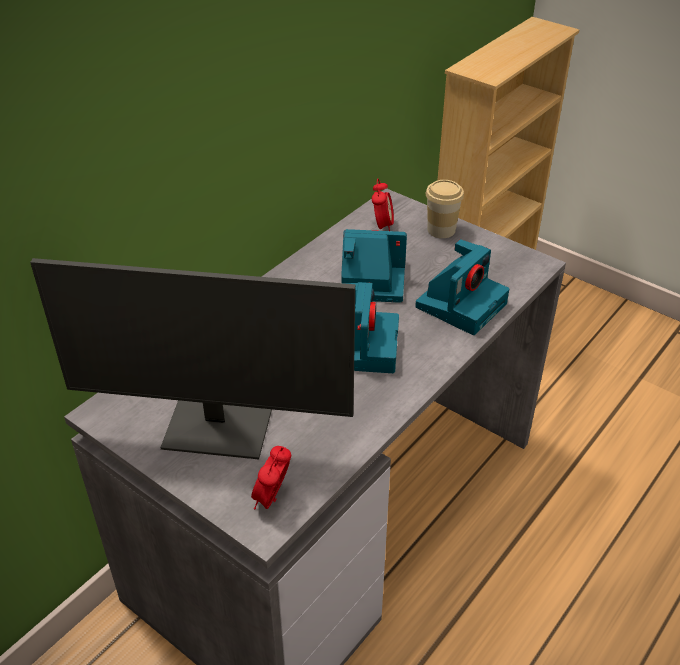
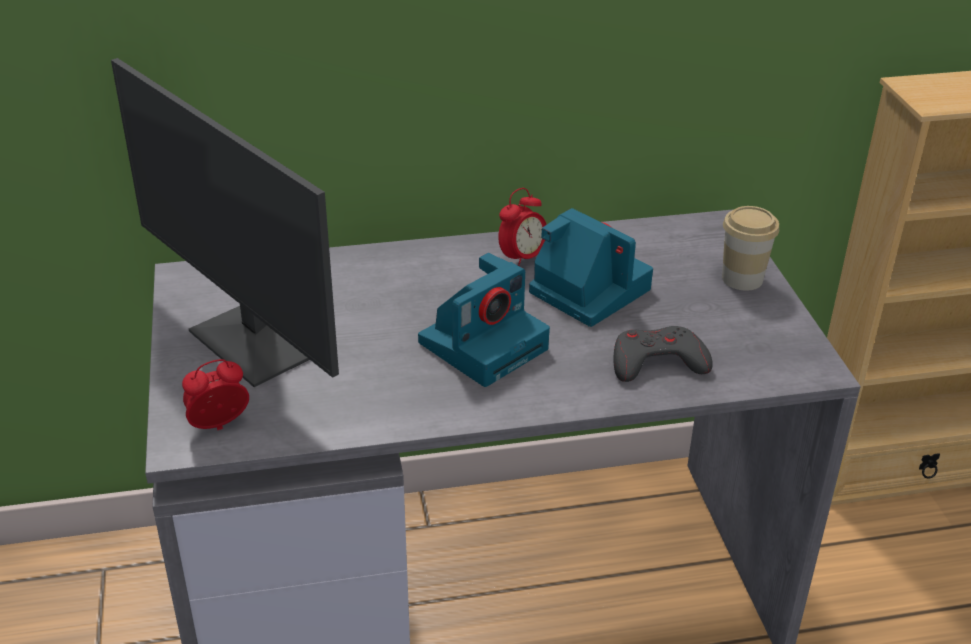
camera: 40 degrees right, 5 degrees down
alarm clock [372,179,394,231] -> alarm clock moved to [498,188,547,266]
camera [415,239,509,335] -> grey game controller [614,326,713,382]

